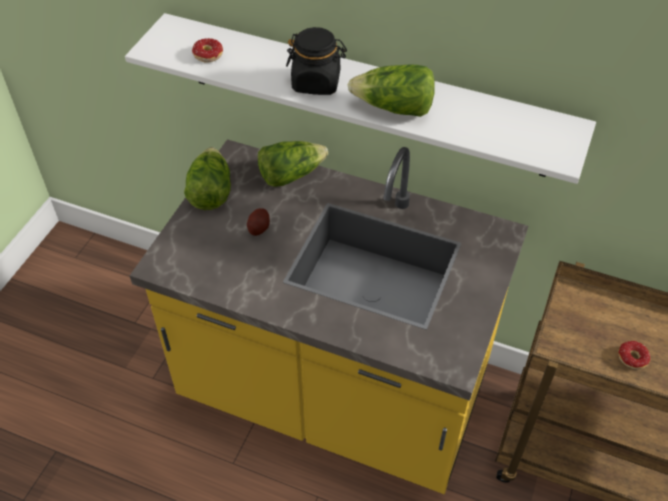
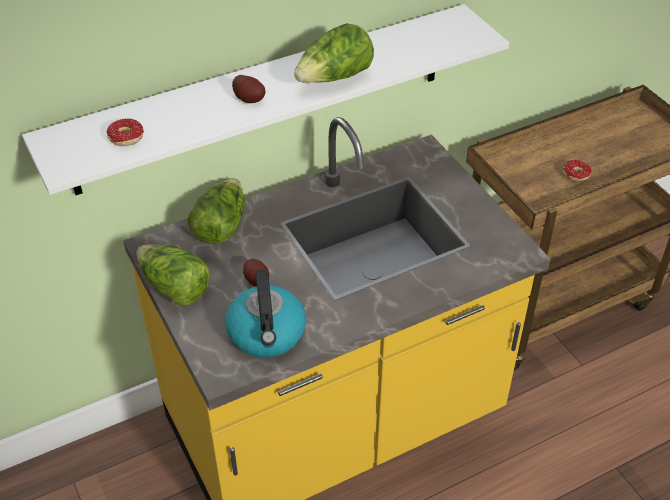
camera: 50 degrees left, 5 degrees down
black jar [286,27,347,95] -> potato [232,75,266,103]
none -> kettle [225,269,306,357]

